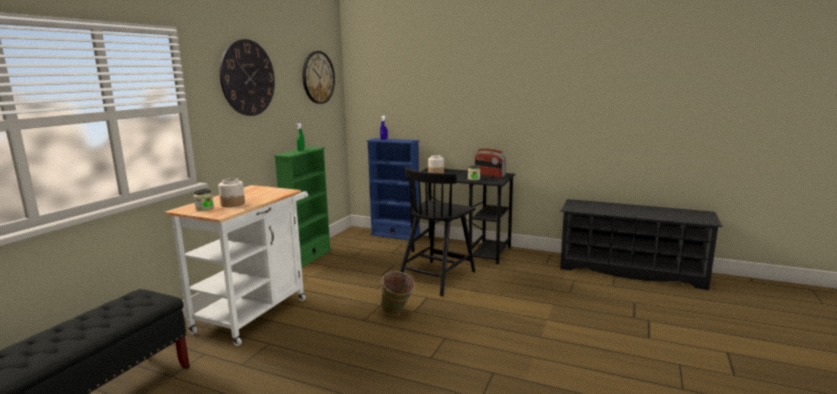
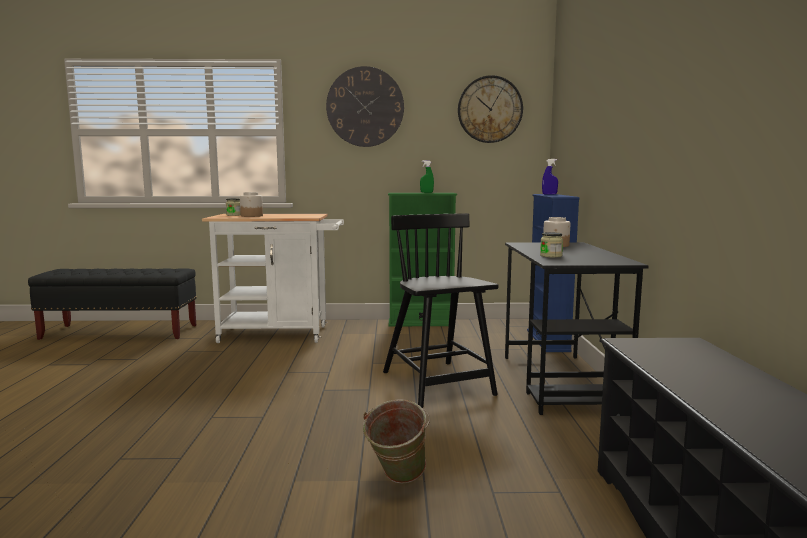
camera: 65 degrees right, 5 degrees down
green bucket [380,271,415,315] -> green bucket moved to [363,399,430,484]
black chair [400,168,475,296] -> black chair turned 60 degrees clockwise [383,213,498,408]
radio [475,148,506,178] -> none

